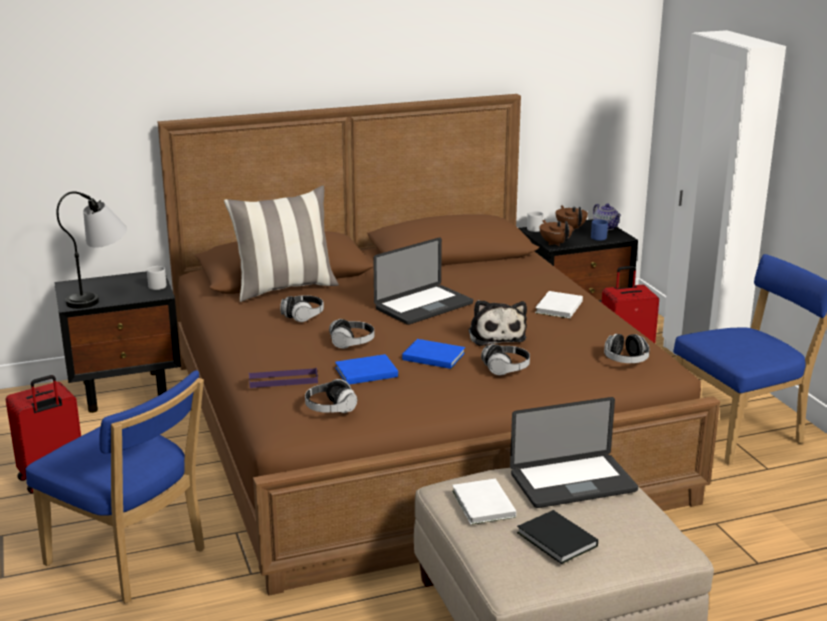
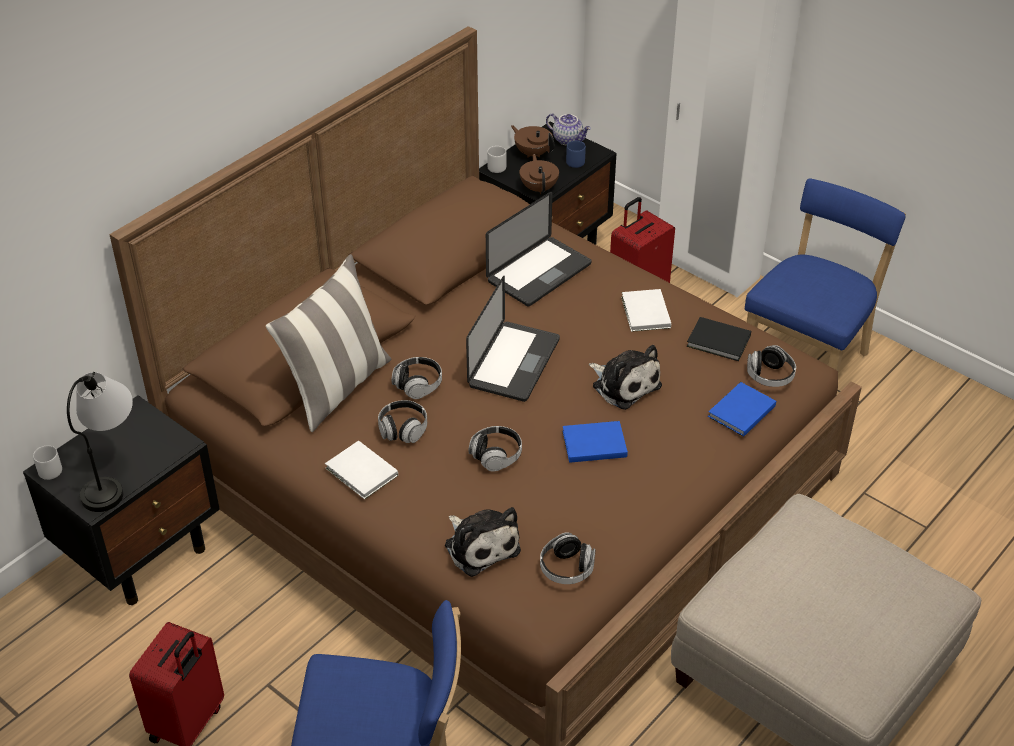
camera: 30 degrees left, 20 degrees up
grey mug [147,266,167,290] -> grey mug moved to [33,445,62,480]
purple tray [249,368,318,388] -> plush toy [445,507,521,577]
blue book [335,354,398,385] -> blue book moved to [708,382,776,437]
white book [452,479,516,525] -> white book moved to [325,441,398,499]
headphones [481,344,530,376] -> headphones moved to [392,357,442,399]
laptop [510,397,638,508] -> laptop moved to [486,192,591,306]
black book [517,510,598,564] -> black book moved to [687,317,751,361]
brown teapot [539,220,573,246] -> brown teapot turned 45 degrees clockwise [520,154,559,194]

